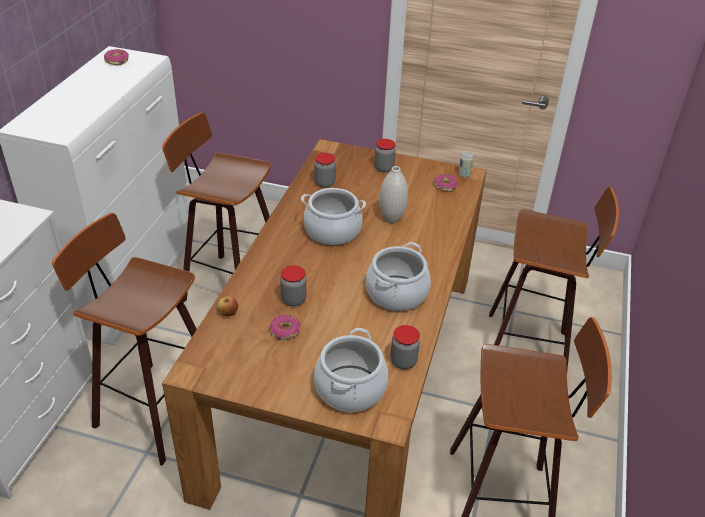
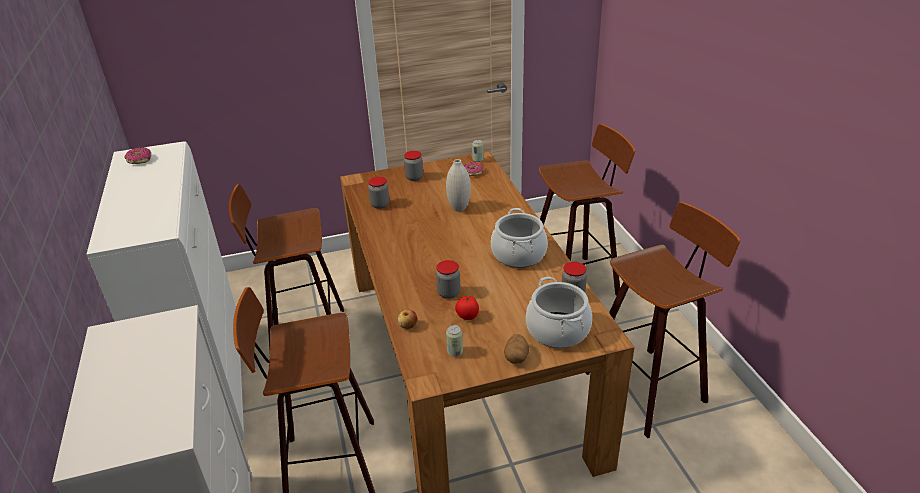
camera: 30 degrees left, 5 degrees down
donut [270,315,301,340] -> tomato [455,296,479,320]
cooking pot [301,188,366,246] -> none
none -> can [446,325,463,357]
none -> potato [504,334,529,364]

